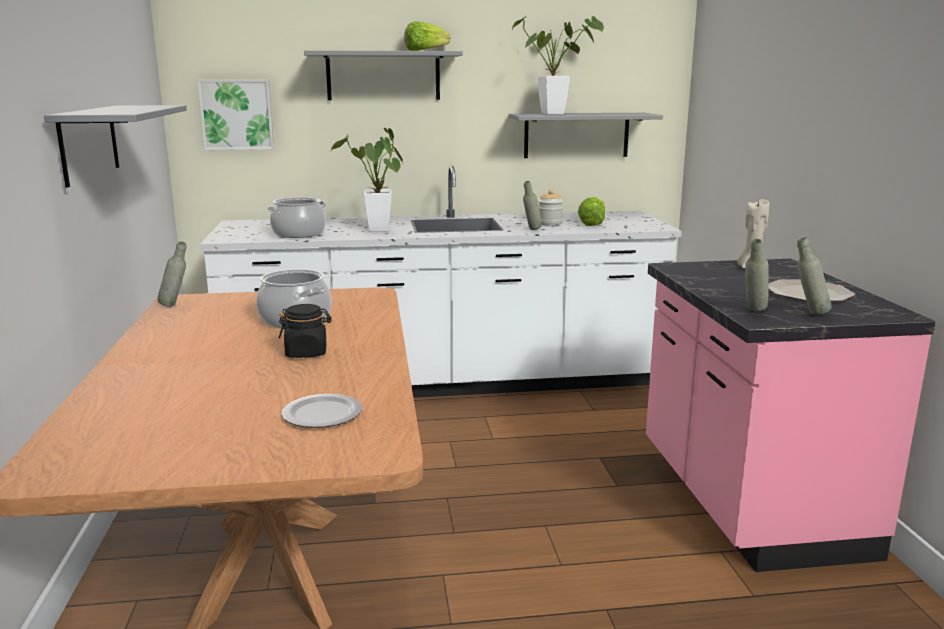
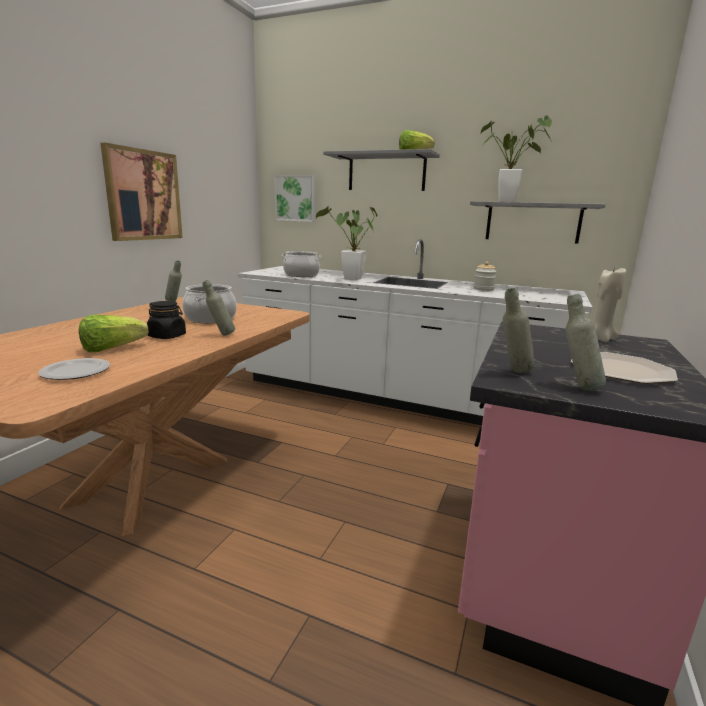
camera: 30 degrees right, 0 degrees up
grey shelf [44,105,187,187] -> picture [100,143,183,241]
grey bottle [523,181,542,230] -> grey bottle moved to [203,280,235,336]
lettuce [578,197,605,226] -> lettuce moved to [79,315,149,352]

